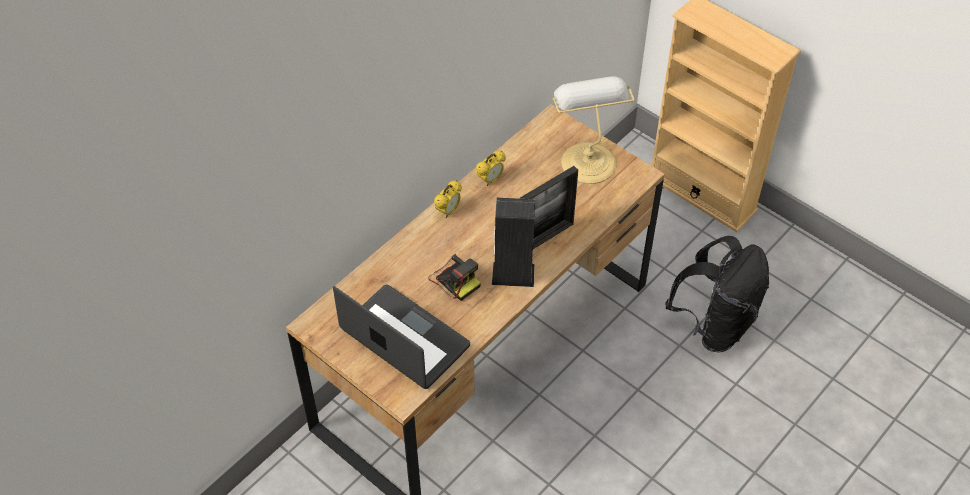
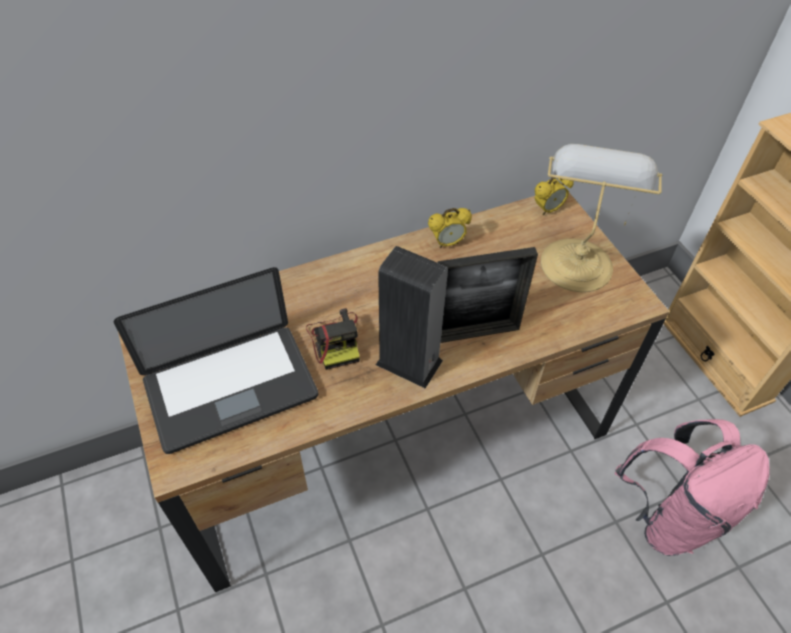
camera: 25 degrees right, 0 degrees up
laptop [333,284,470,389] -> laptop turned 90 degrees clockwise [114,267,318,454]
alarm clock [434,180,462,218] -> alarm clock moved to [534,178,574,215]
black backpack [665,236,769,352] -> pink backpack [615,419,770,556]

